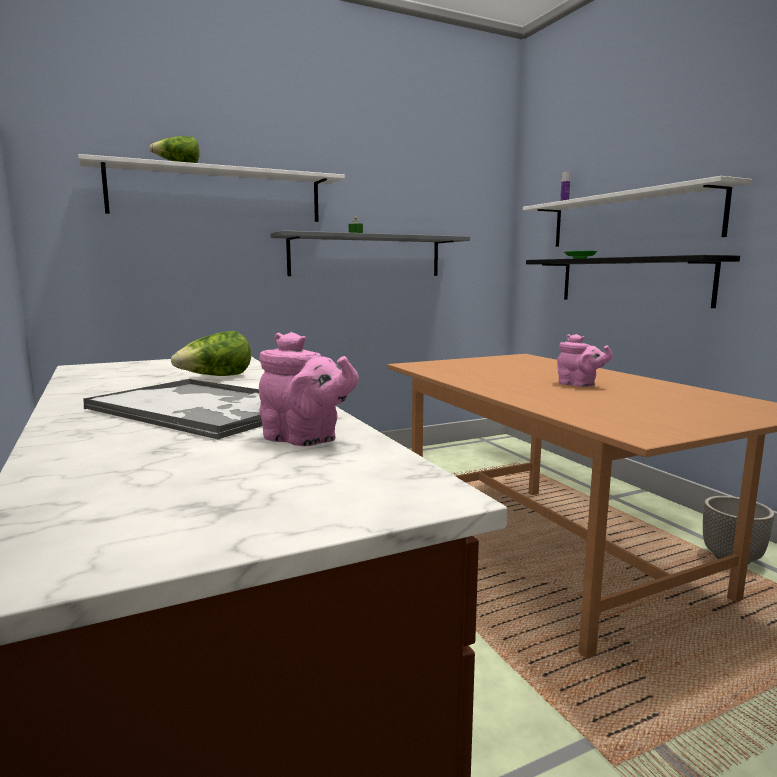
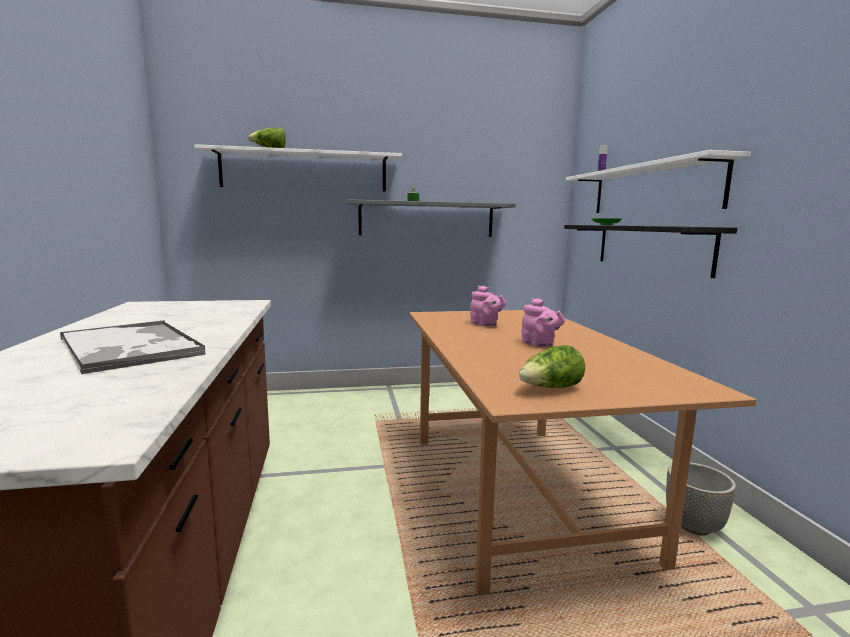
camera: 15 degrees right, 0 degrees up
lettuce [171,331,251,376] -> lettuce moved to [519,345,585,388]
pink teapot [259,332,359,446] -> pink teapot moved to [470,286,506,326]

